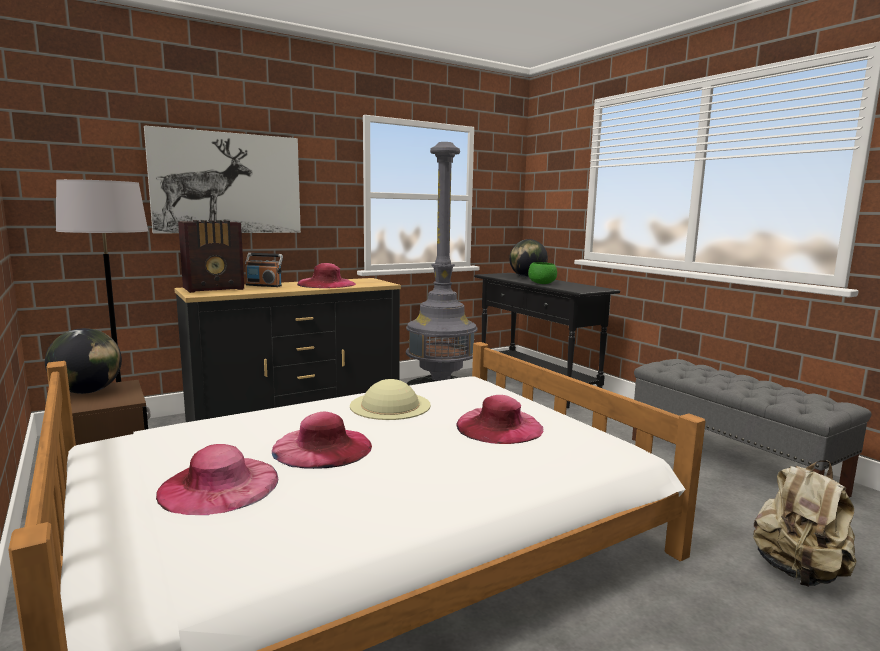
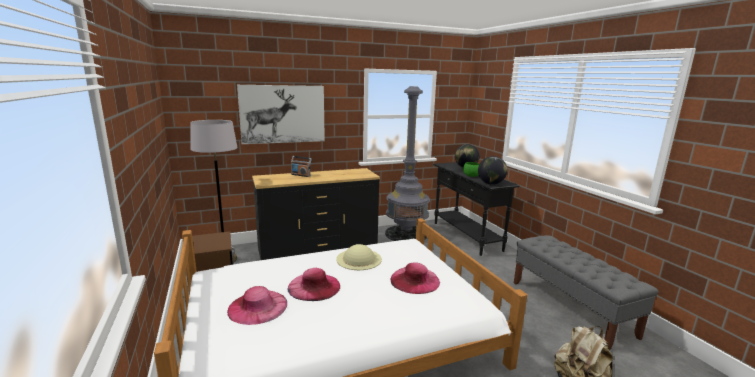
camera: 10 degrees right, 5 degrees up
globe [45,328,122,394] -> globe moved to [478,156,507,185]
radio [178,220,244,293] -> none
pink hat [297,263,356,288] -> none

